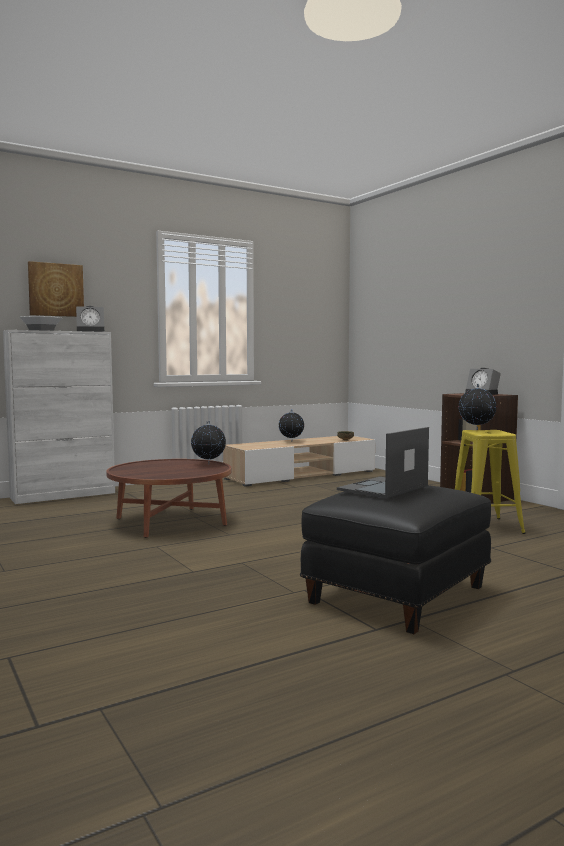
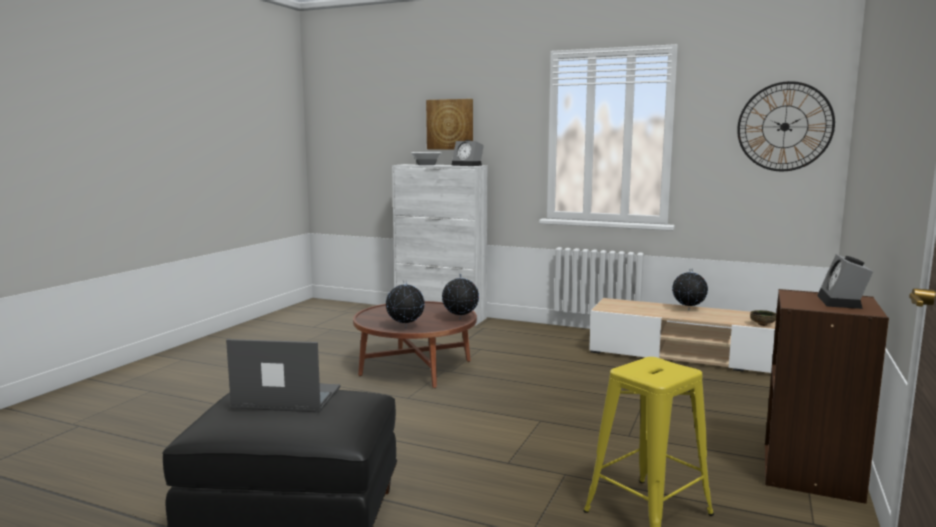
camera: 55 degrees right, 5 degrees up
globe [458,384,496,430] -> globe moved to [386,280,425,327]
none -> wall clock [737,81,835,171]

